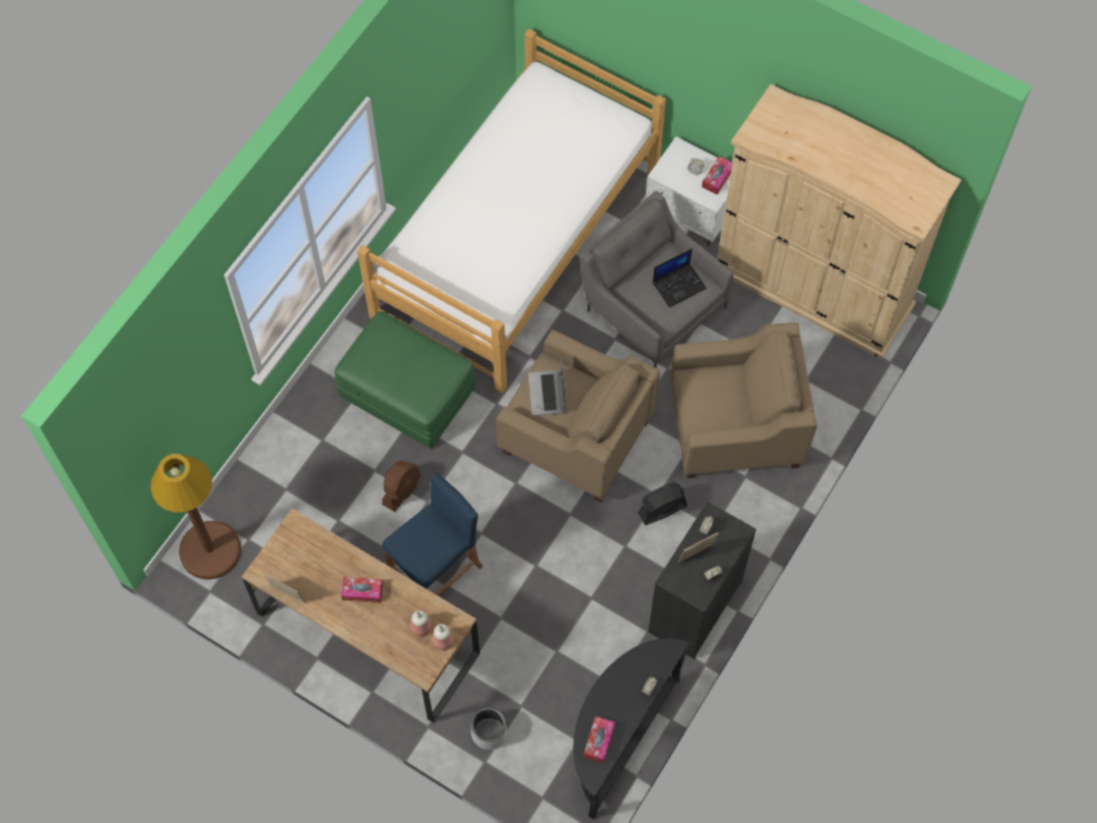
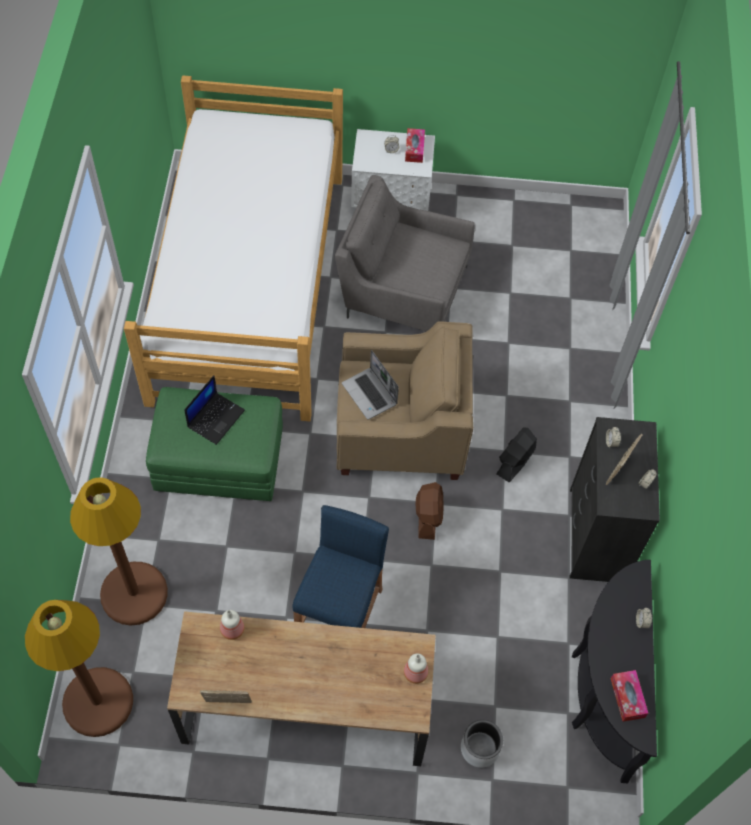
camera: 30 degrees left, 5 degrees down
tissue box [341,577,383,603] -> none
brown fan [382,460,421,512] -> brown fan moved to [416,482,444,540]
bottle [410,610,432,636] -> bottle moved to [220,610,244,640]
laptop [653,249,707,308] -> laptop moved to [184,375,245,445]
beige armchair [670,322,817,478] -> none
beige wardrobe [717,84,961,359] -> none
none -> brown floor lamp [70,477,168,625]

